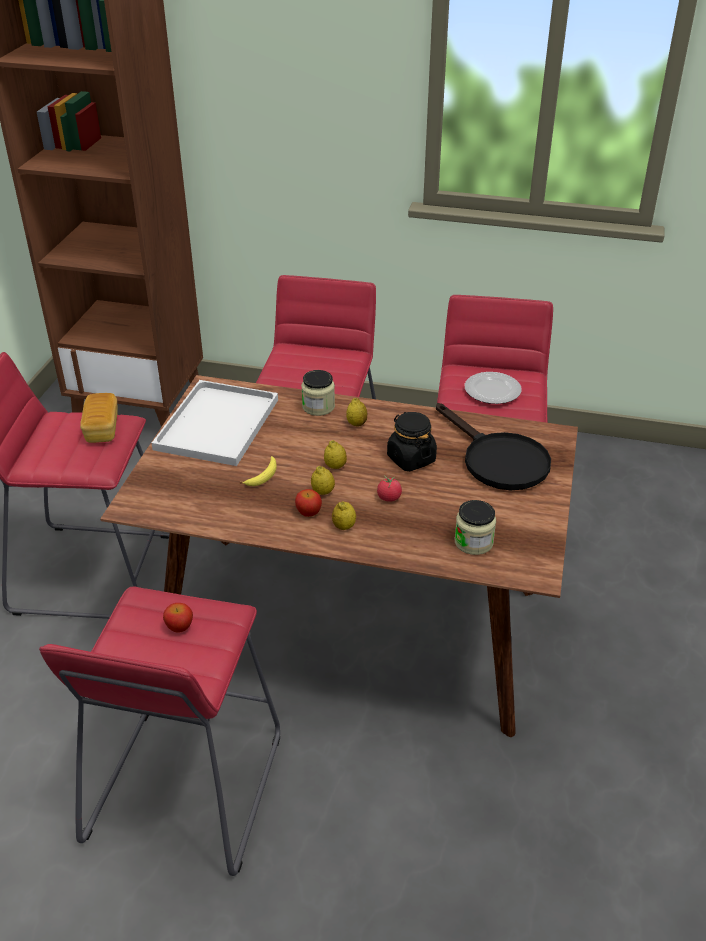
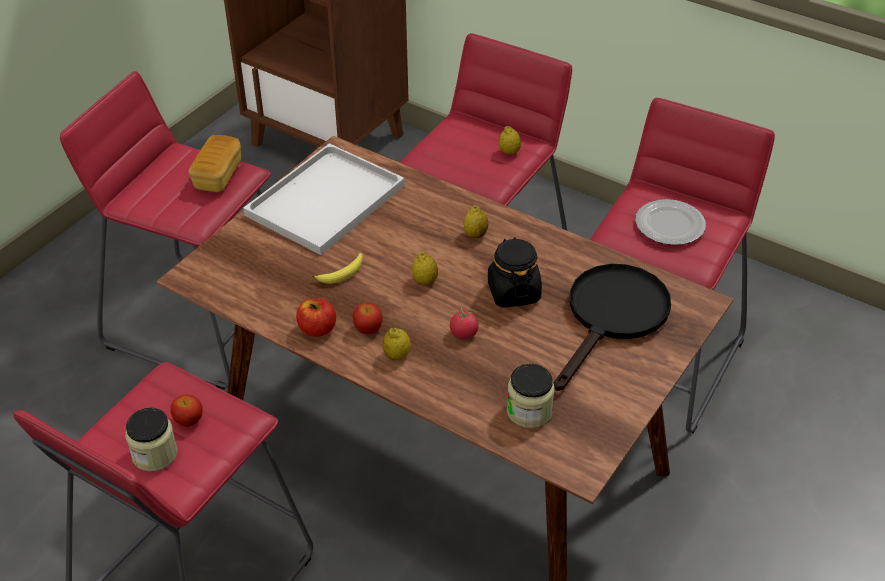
camera: 20 degrees right, 5 degrees up
jar [301,370,335,416] -> jar moved to [125,408,178,471]
lemon [311,466,335,495] -> lemon moved to [499,126,521,155]
black frying pan [436,403,551,490] -> black frying pan turned 135 degrees counterclockwise [554,264,671,391]
none -> apple [296,298,336,337]

